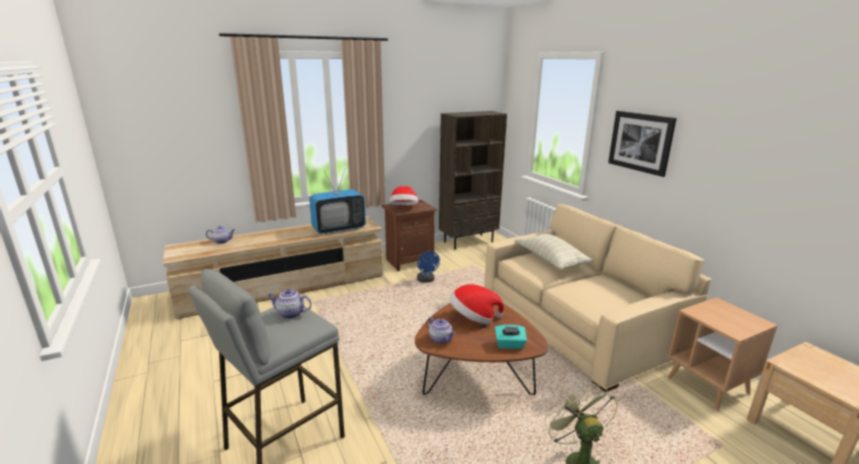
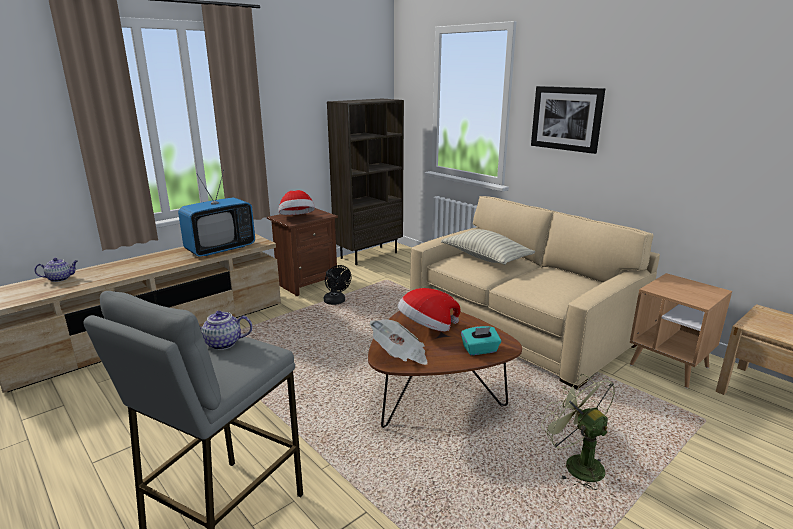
camera: 15 degrees left, 0 degrees up
blue fan [417,251,440,283] -> black fan [324,265,352,305]
teapot [427,317,455,344] -> newspaper [370,319,427,365]

